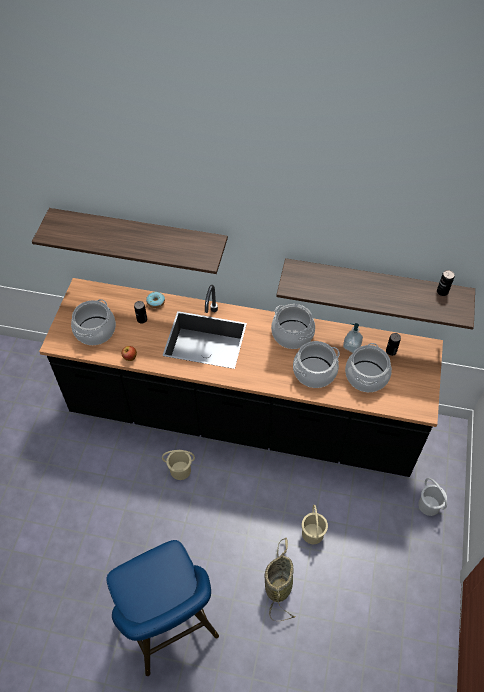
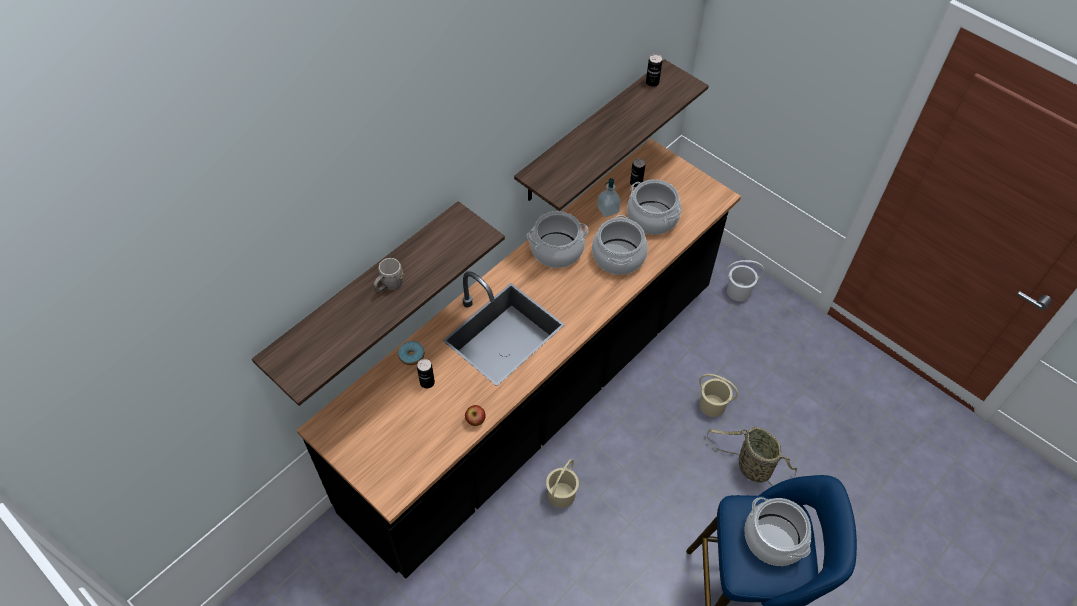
camera: 60 degrees left, 0 degrees up
cooking pot [71,299,116,345] -> cooking pot moved to [744,497,811,566]
none -> grey mug [373,258,403,292]

